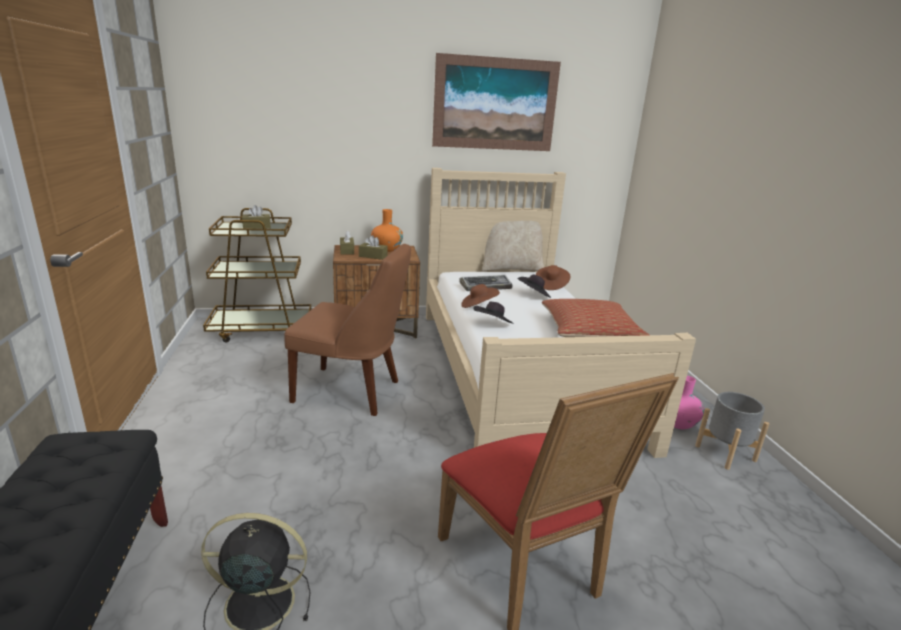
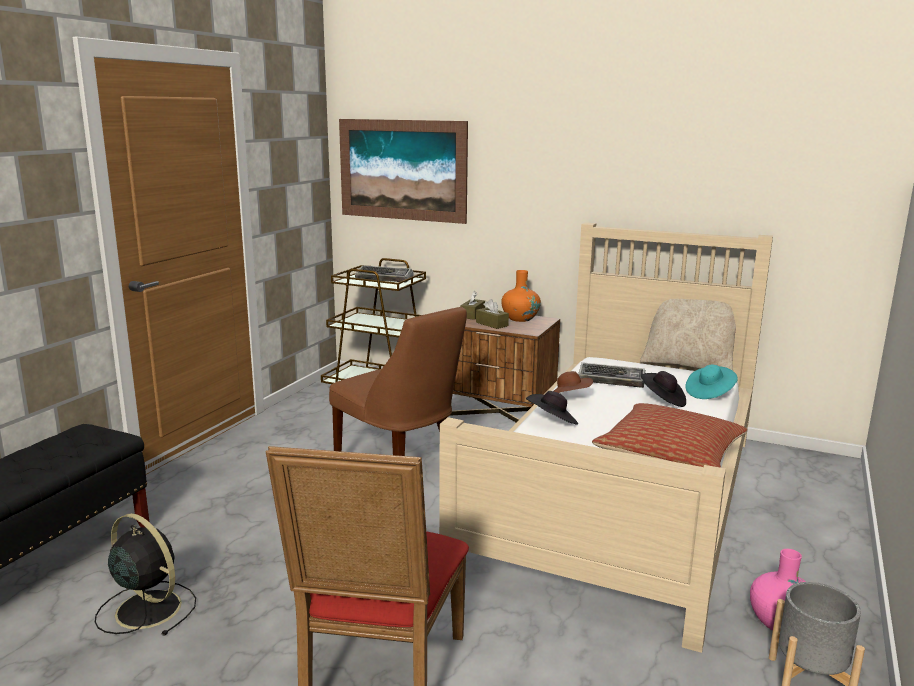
camera: 35 degrees right, 5 degrees down
brown tissue box [242,205,271,229] -> keyboard [355,265,414,282]
picture [432,53,561,151] -> picture moved to [339,119,468,224]
brown hat [536,265,571,290] -> turquoise hat [685,365,738,399]

